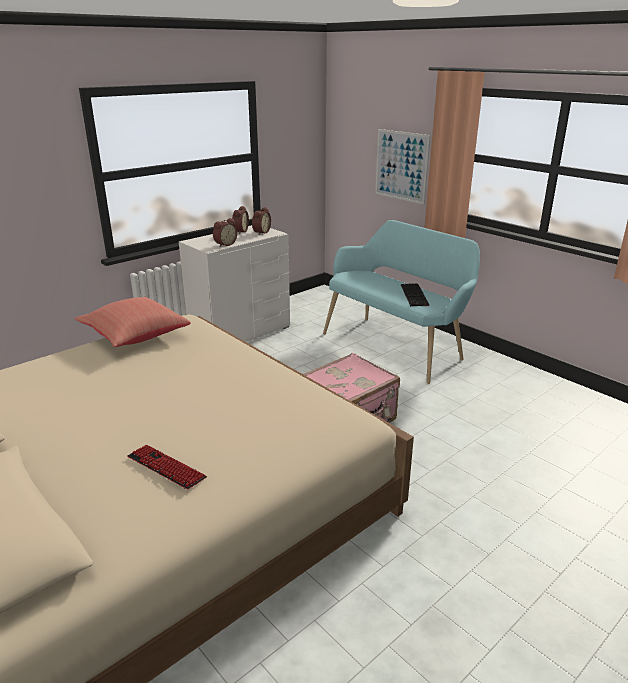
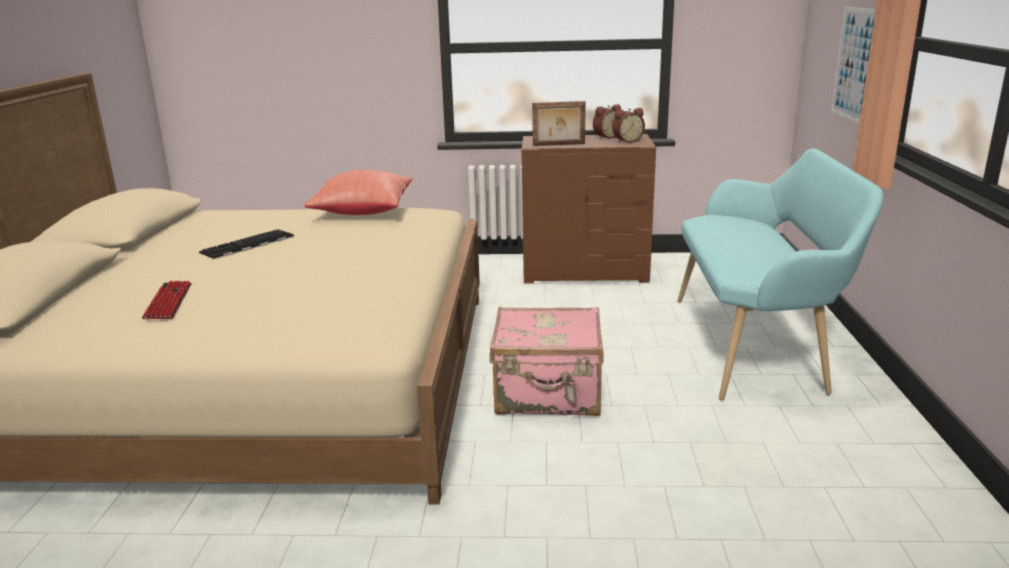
camera: 45 degrees right, 5 degrees down
white dresser [179,225,290,342] -> brown dresser [522,134,656,284]
alarm clock [213,218,237,247] -> picture frame [532,101,586,146]
keyboard [401,283,429,306] -> keyboard moved to [199,229,294,259]

